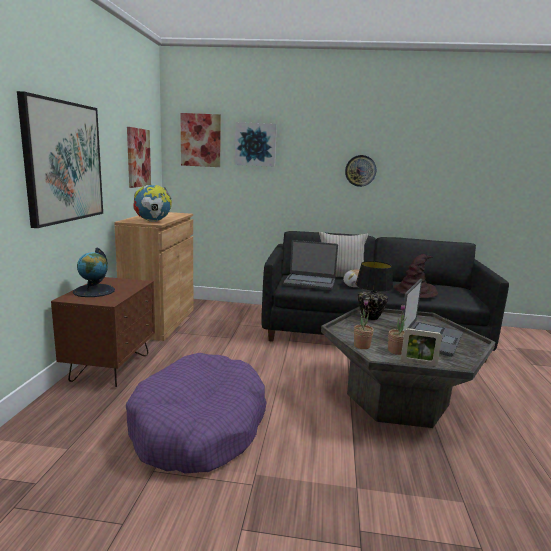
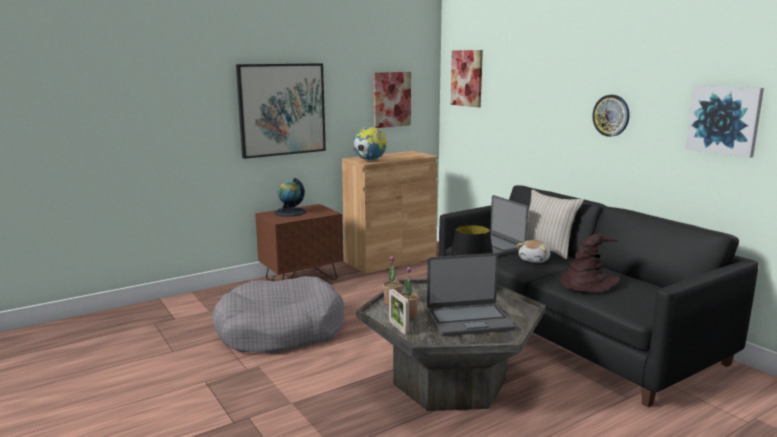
camera: 50 degrees right, 0 degrees up
purple dog bed [126,353,267,474] -> grey dog bed [213,276,344,353]
picture [235,122,277,167] -> picture moved to [686,85,764,158]

